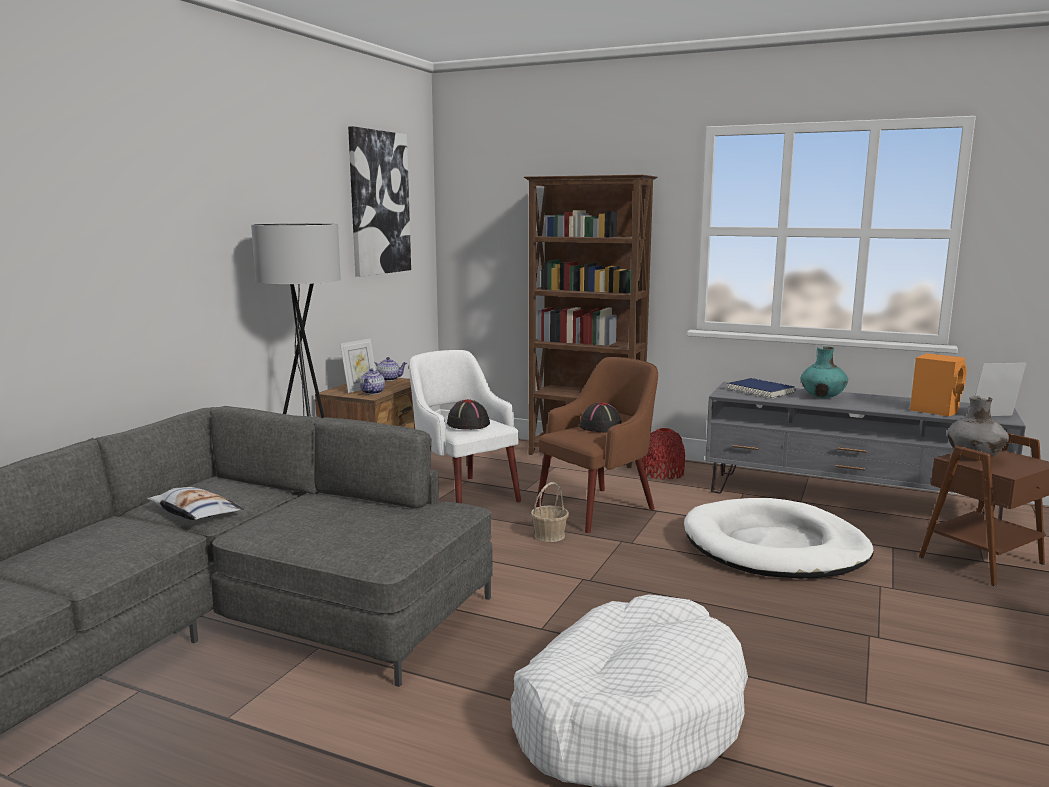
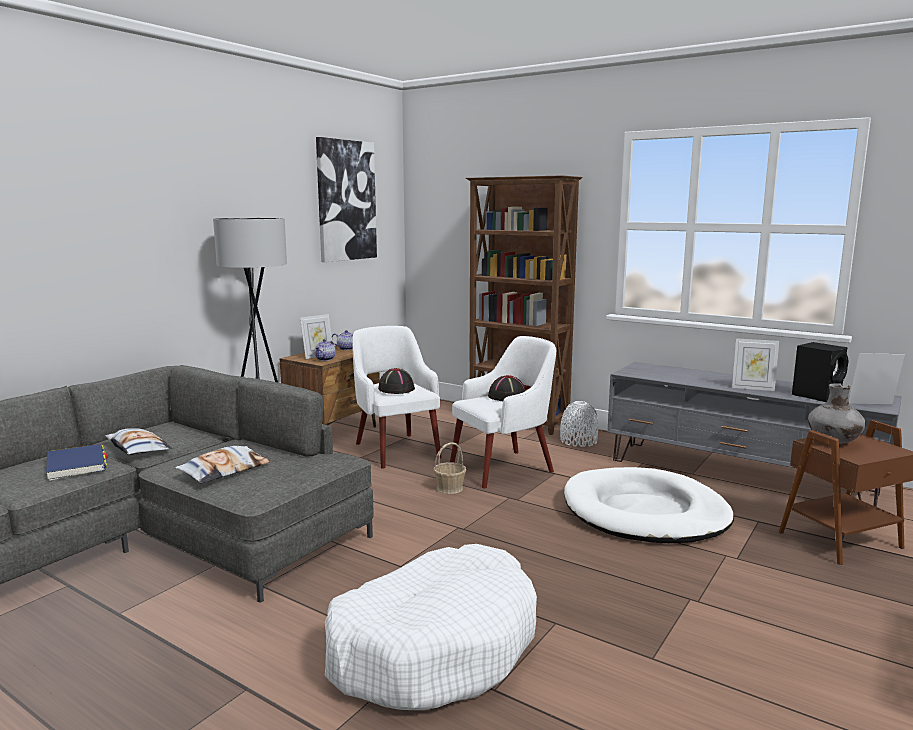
camera: 10 degrees right, 0 degrees up
brown armchair [536,357,658,533] -> white armchair [450,336,556,489]
red vase [643,428,685,480] -> white vase [560,401,598,447]
blue book [727,378,796,399] -> blue book moved to [46,444,108,481]
turquoise vase [801,346,848,398] -> none
orange speaker [910,353,967,416] -> black speaker [792,342,848,402]
none -> pillow [175,446,271,484]
none -> picture frame [732,338,779,391]

